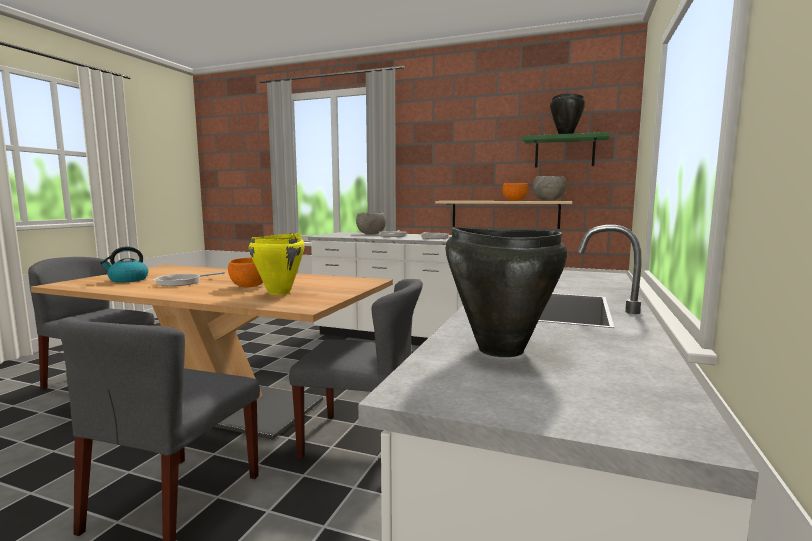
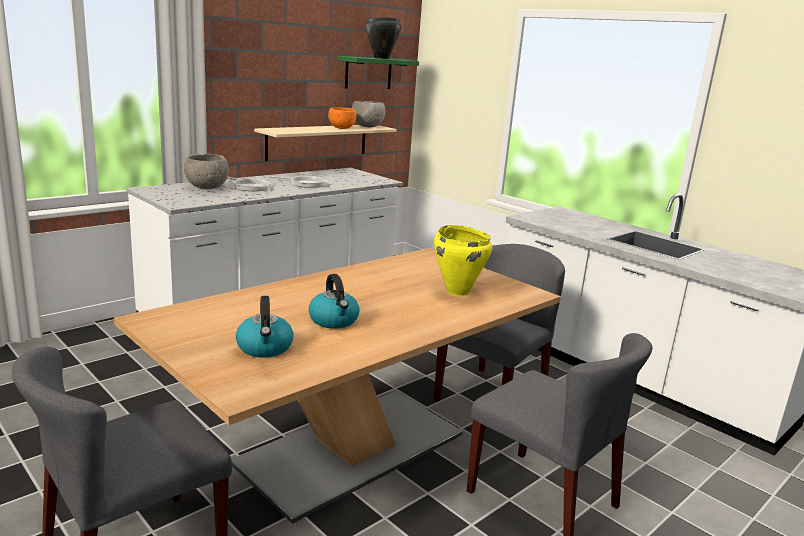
camera: 65 degrees left, 10 degrees up
frying pan [153,272,225,286] -> kettle [309,274,360,329]
orange bowl [228,258,263,288] -> none
black cooking pot [445,227,567,357] -> none

